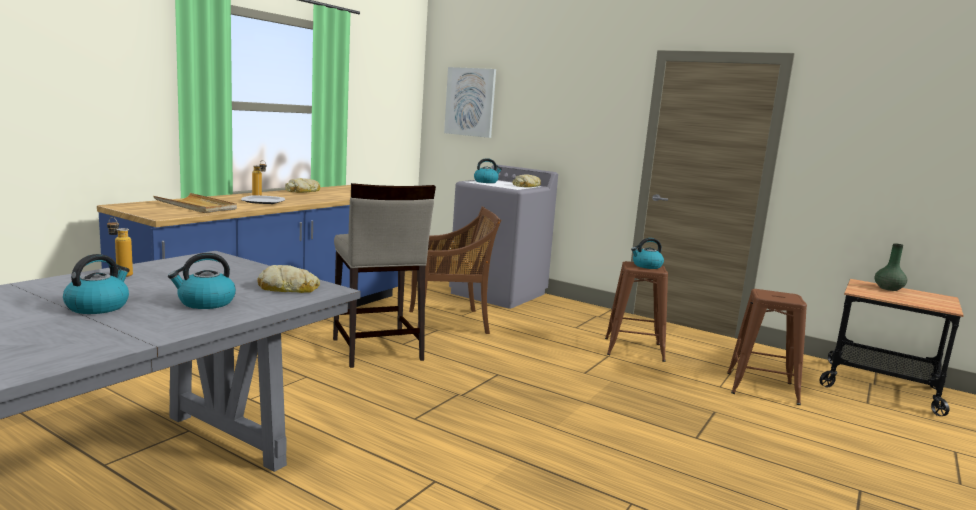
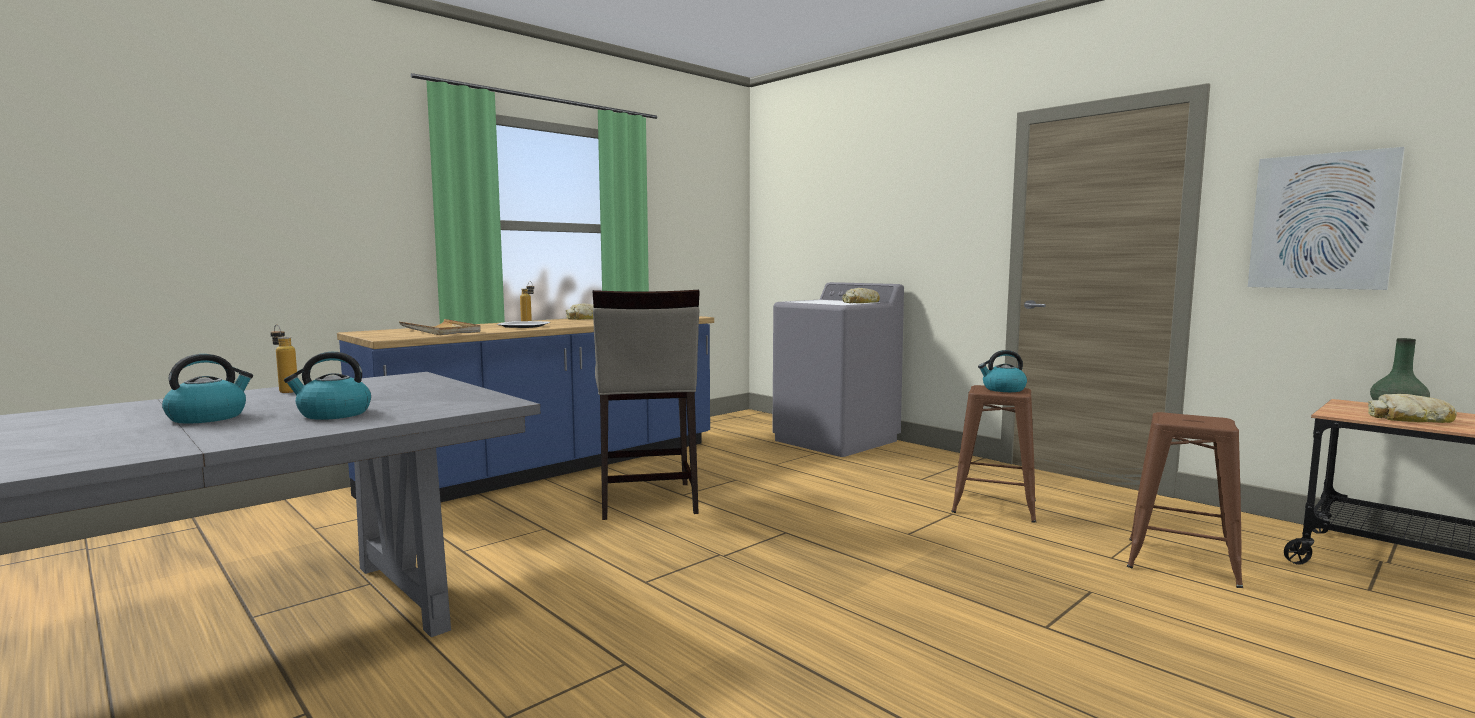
camera: 15 degrees right, 5 degrees down
bread [257,265,320,293] -> bread moved to [1368,394,1457,423]
brown chair [409,206,501,334] -> none
picture [444,67,496,138] -> picture moved to [1248,147,1405,290]
kettle [474,158,502,183] -> none

